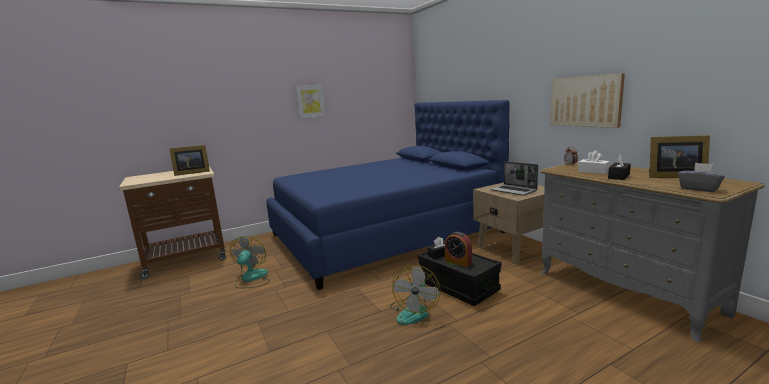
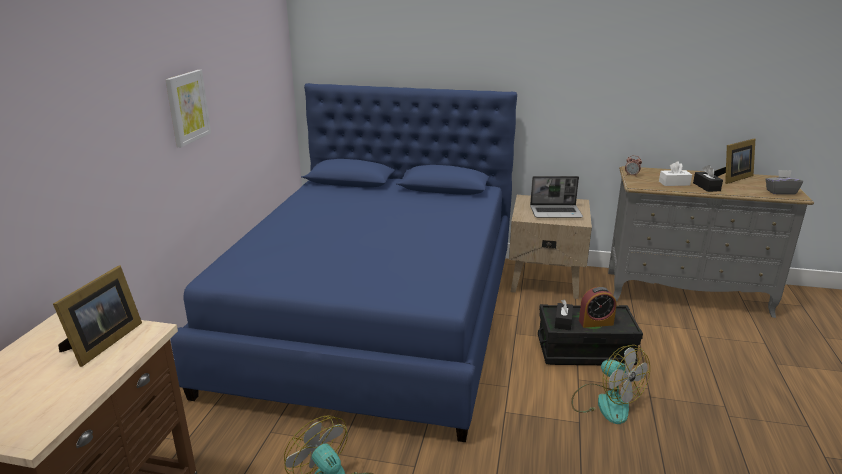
camera: 50 degrees left, 10 degrees up
picture [550,73,625,128] -> none

